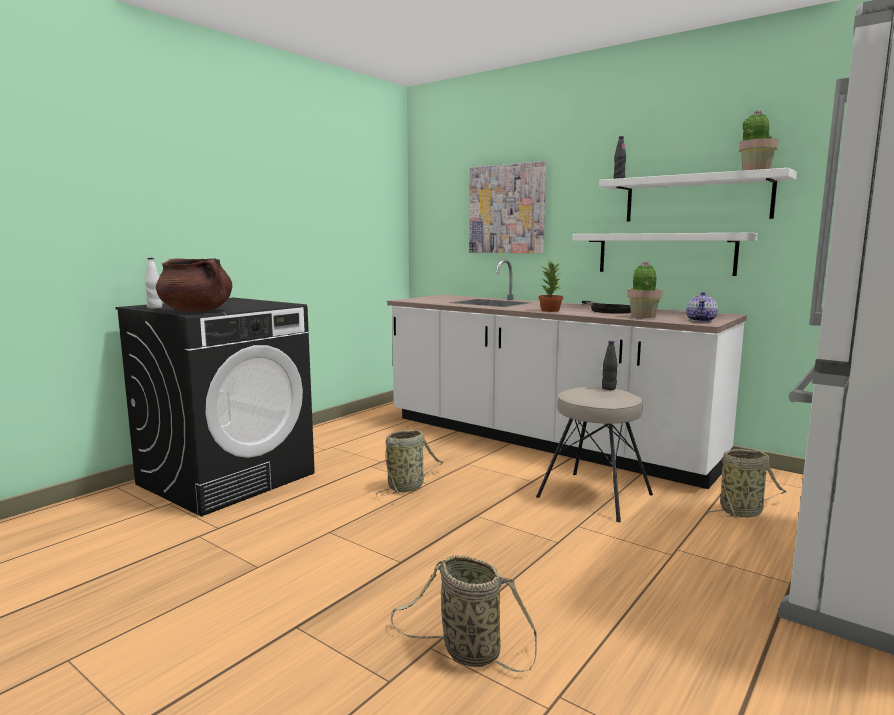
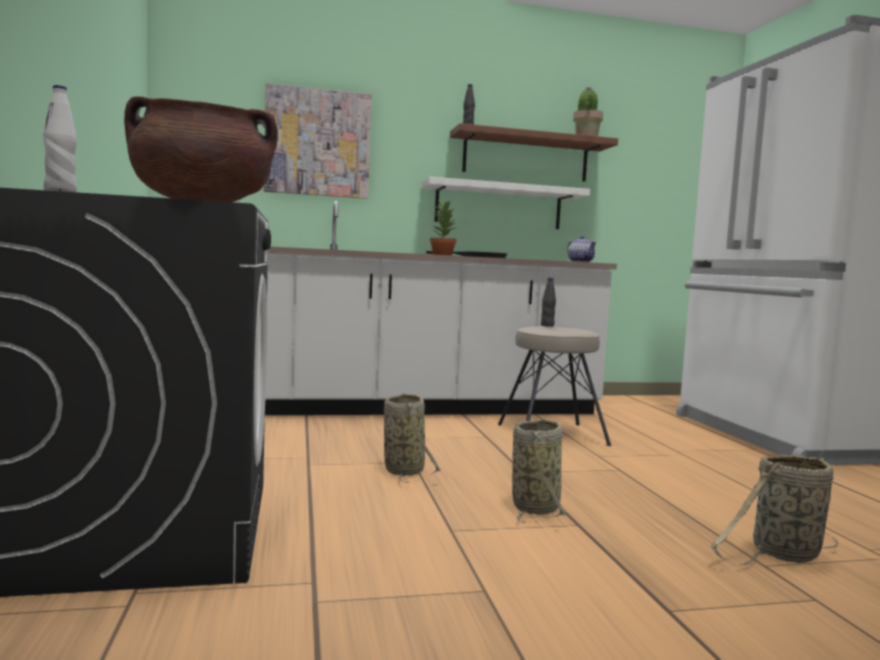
camera: 50 degrees left, 5 degrees down
white shelf [599,168,797,222] -> brown shelf [450,123,618,182]
potted plant [627,261,662,318] -> none
basket [707,449,786,518] -> basket moved to [512,419,566,523]

